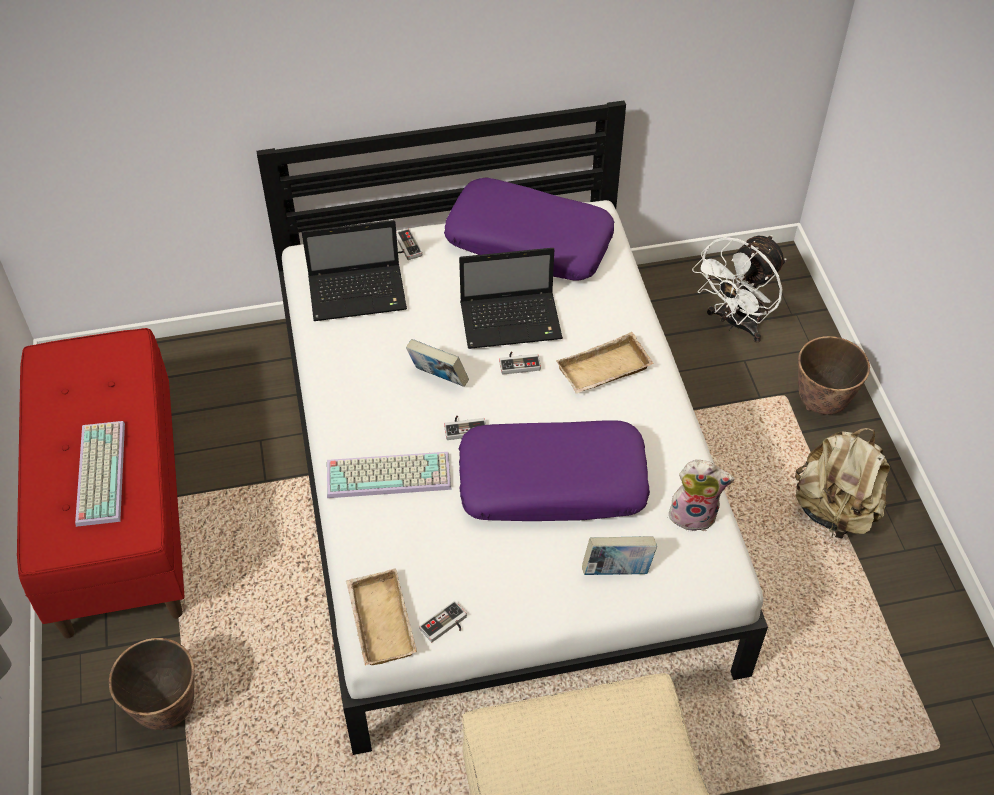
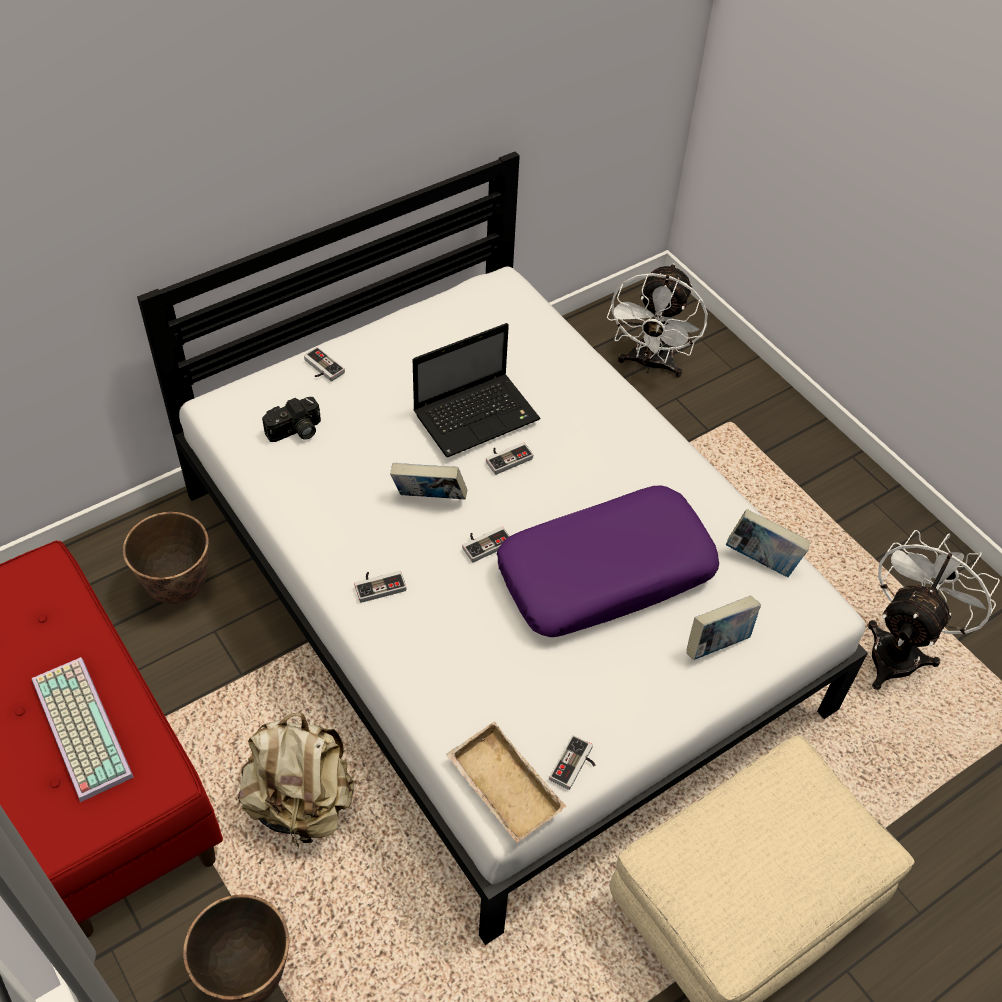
camera: 25 degrees left, 0 degrees up
laptop [302,220,407,321] -> camera [262,397,321,442]
keyboard [327,452,451,498] -> none
purple pillow [444,177,614,281] -> none
beige tray [556,332,654,394] -> none
plush toy [667,460,734,531] -> book [726,509,810,577]
beige backpack [795,428,890,539] -> beige backpack moved to [238,713,354,848]
planter [798,336,870,415] -> planter moved to [123,512,209,604]
none -> game controller [354,571,406,603]
none -> white fan [867,530,1000,690]

